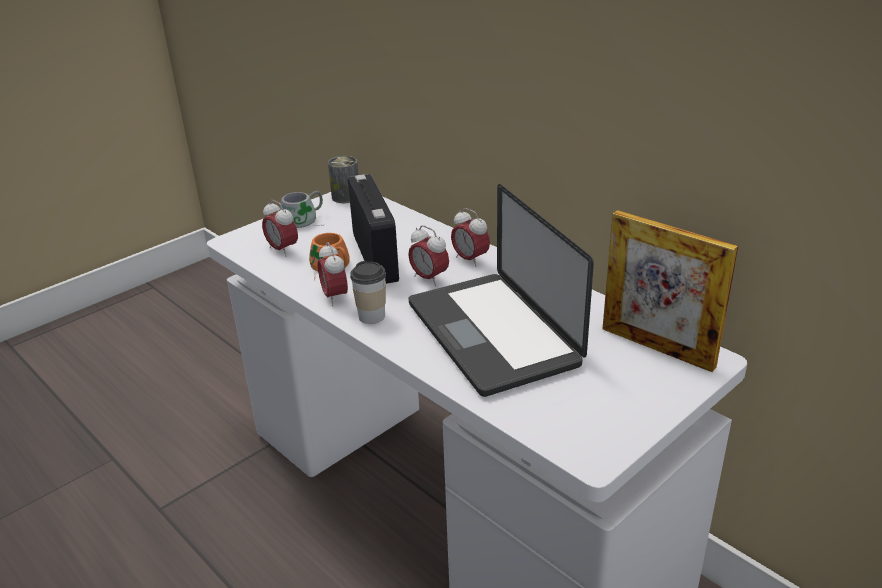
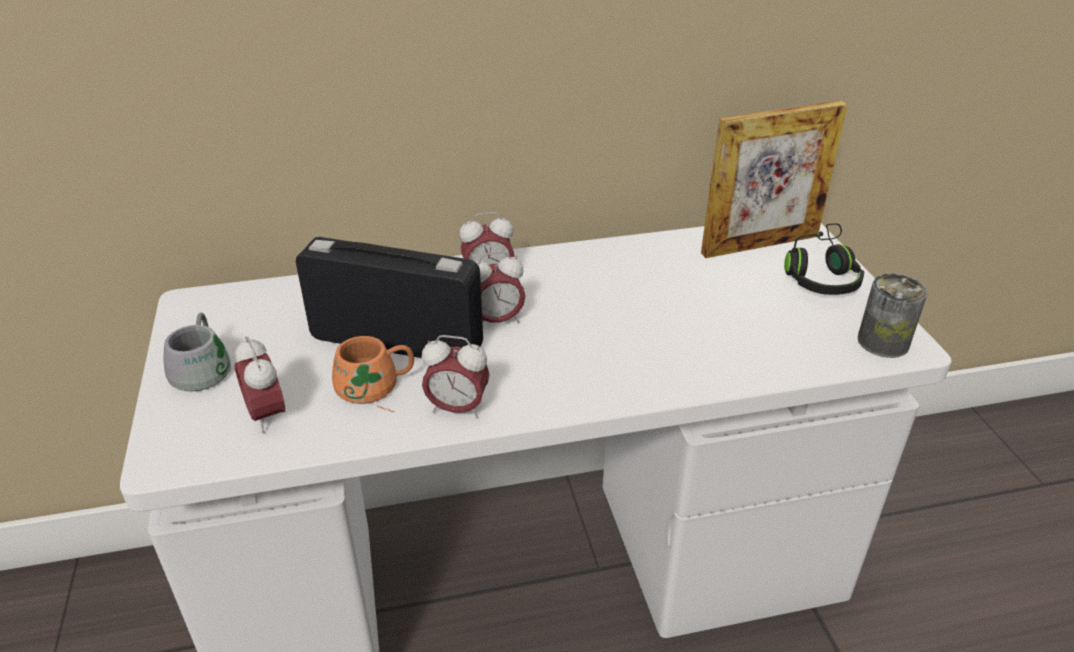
camera: 60 degrees left, 5 degrees up
alarm clock [262,200,298,257] -> alarm clock turned 75 degrees clockwise [234,337,285,433]
can [328,156,359,203] -> can moved to [858,273,927,358]
cup [350,261,386,324] -> none
laptop [408,184,594,397] -> none
none -> black headphones [784,223,864,295]

